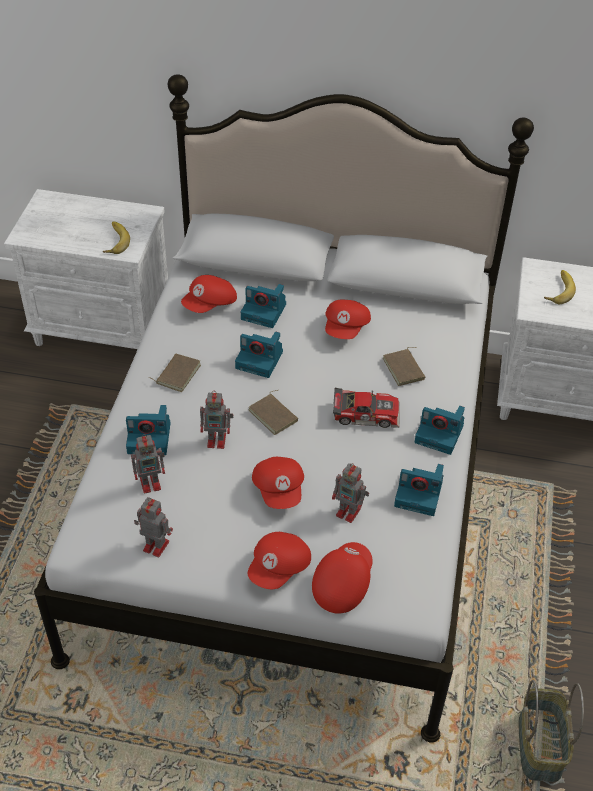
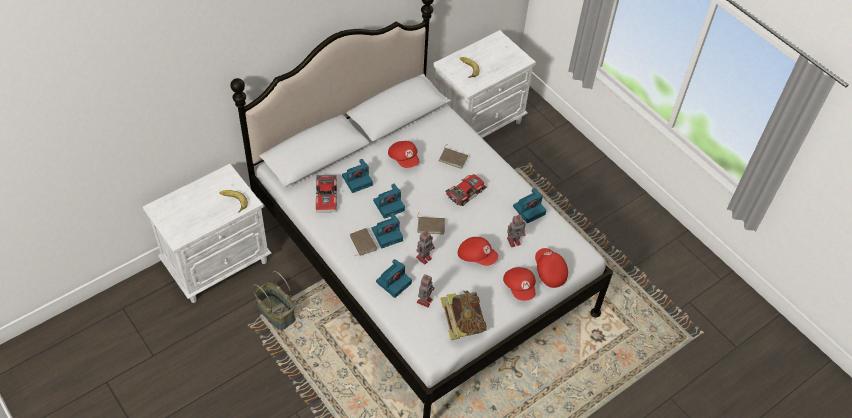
camera: 50 degrees left, 5 degrees up
toy robot [134,497,173,557] -> book [440,291,487,340]
red cap [181,275,237,313] -> toy car [316,175,337,212]
camera [415,406,465,455] -> camera moved to [372,213,403,248]
basket [519,680,584,782] -> basket moved to [253,271,295,330]

